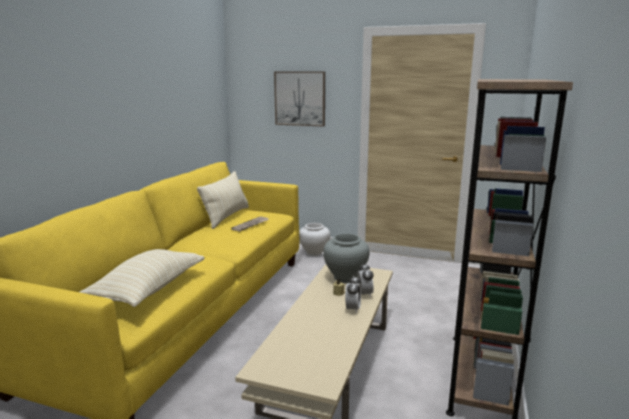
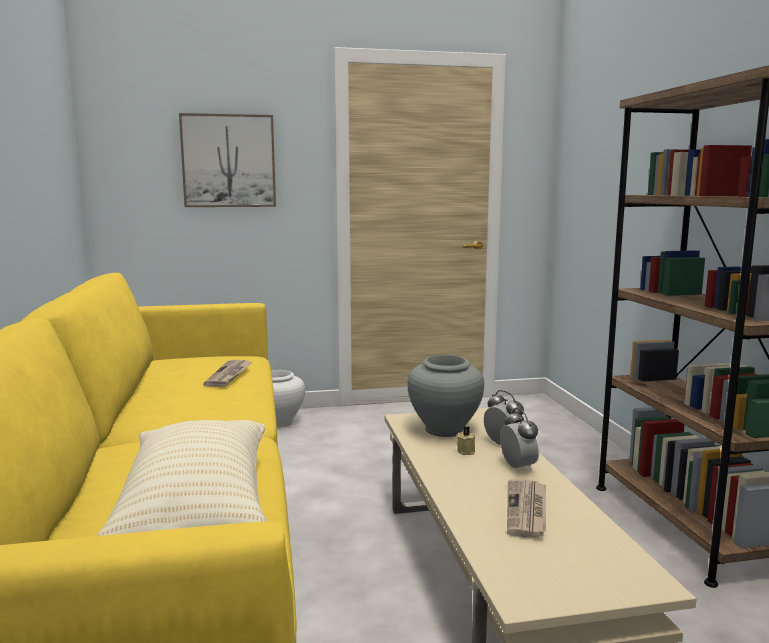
camera: 30 degrees left, 5 degrees down
beige pillow [197,171,249,229] -> none
none -> newspaper [507,479,546,538]

